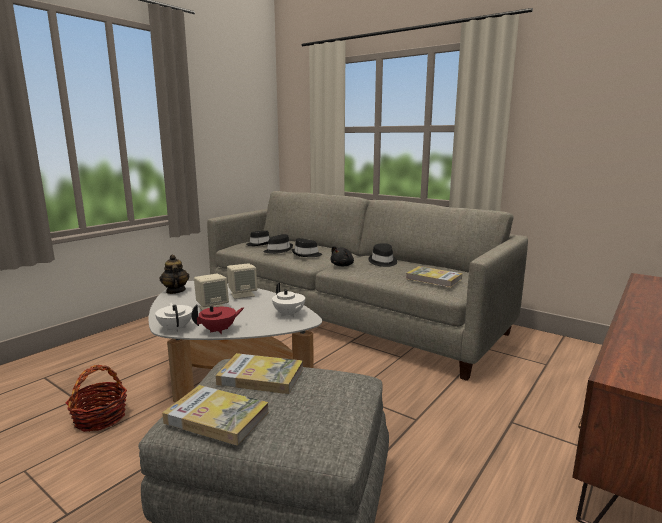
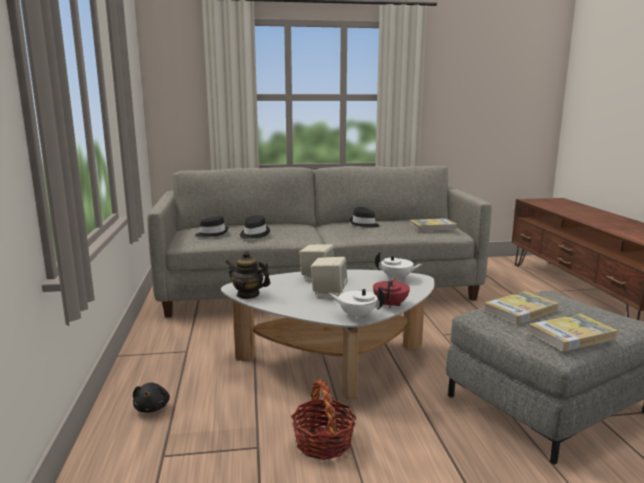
camera: 45 degrees left, 0 degrees up
black hat [291,238,322,257] -> none
black plush toy [330,246,354,266] -> black plush toy moved to [133,382,170,413]

